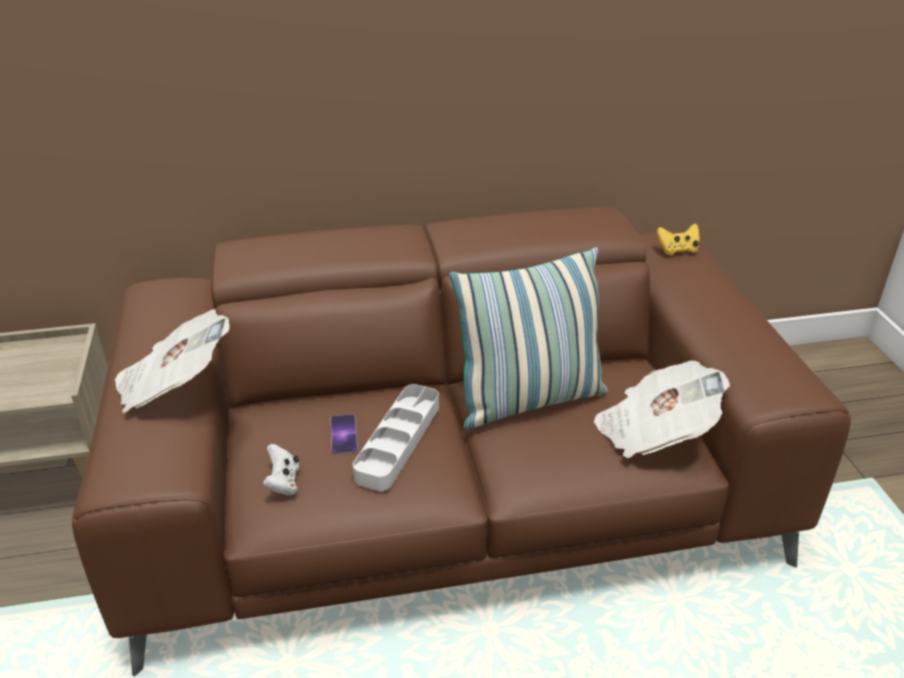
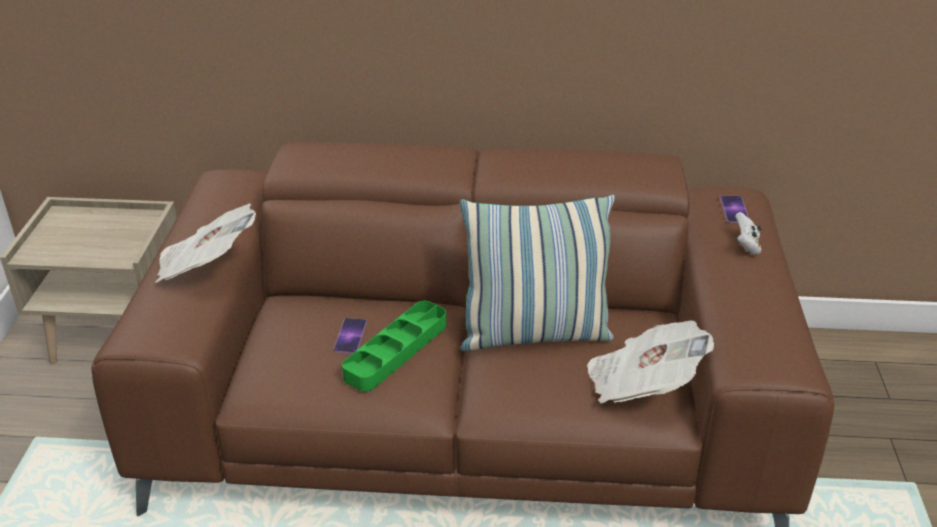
camera: 15 degrees right, 0 degrees up
white game controller [263,444,299,495] -> white game controller moved to [735,212,762,255]
grey tray [353,384,439,491] -> green tray [342,301,446,392]
yellow game controller [657,224,700,255] -> phone [720,195,748,223]

